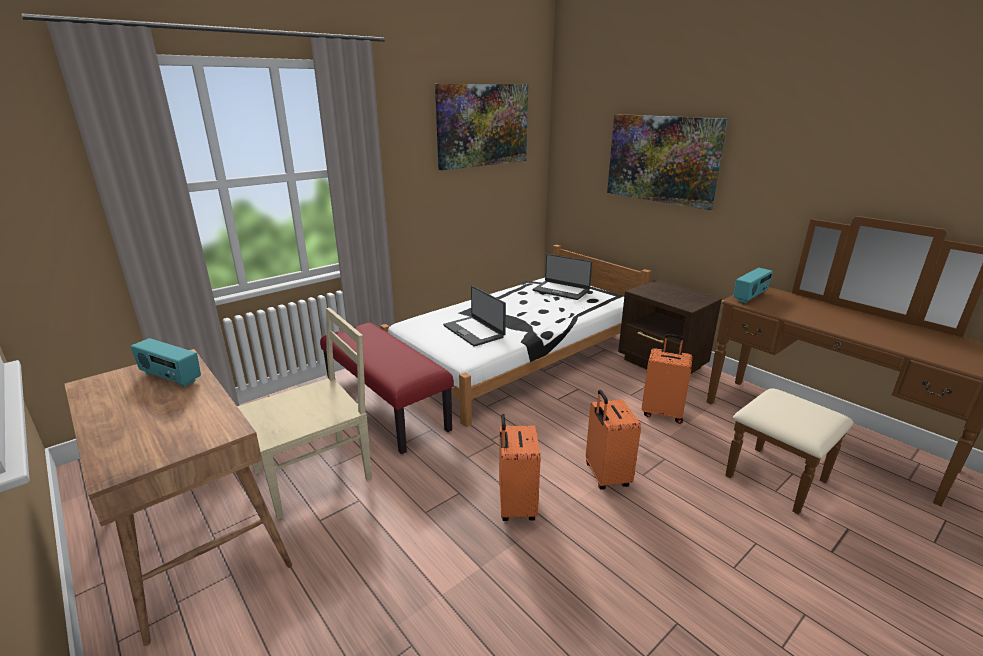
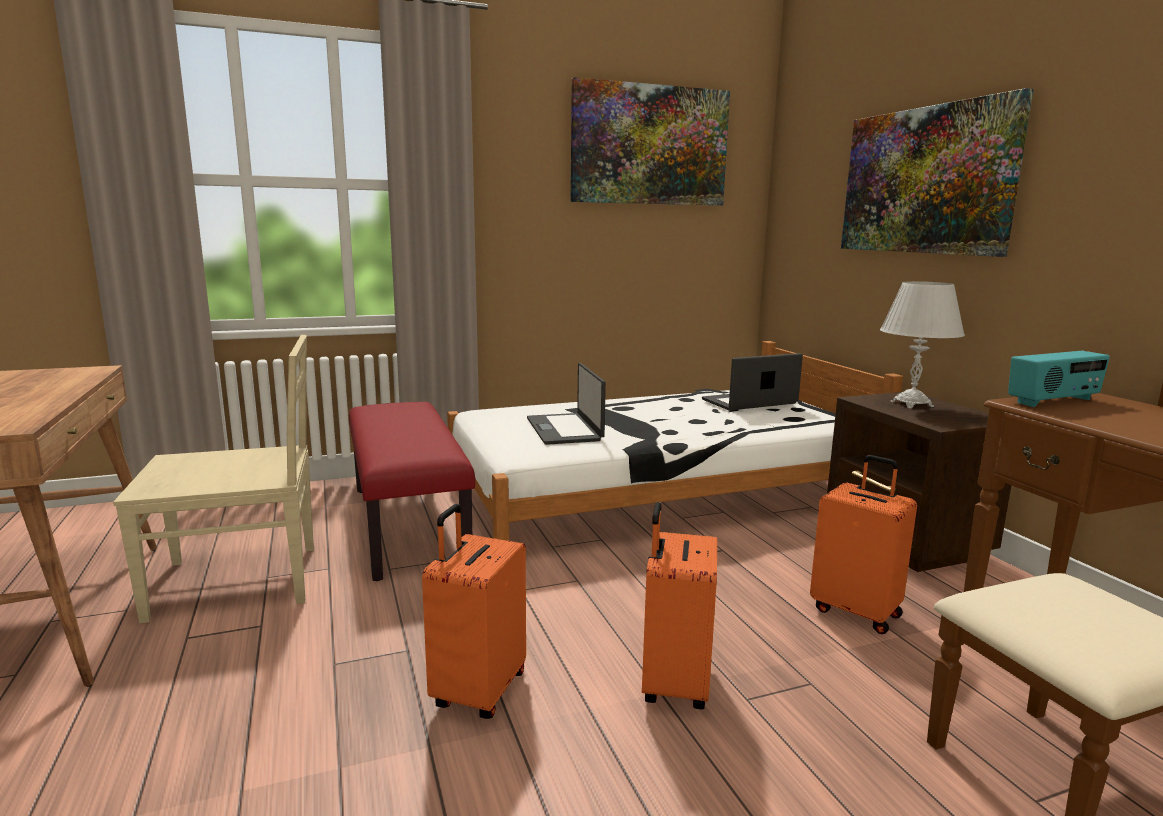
camera: 20 degrees right, 10 degrees down
radio [130,338,201,387] -> none
laptop [532,254,592,300] -> laptop turned 105 degrees clockwise [702,353,803,411]
none -> white table lamp [880,281,965,408]

